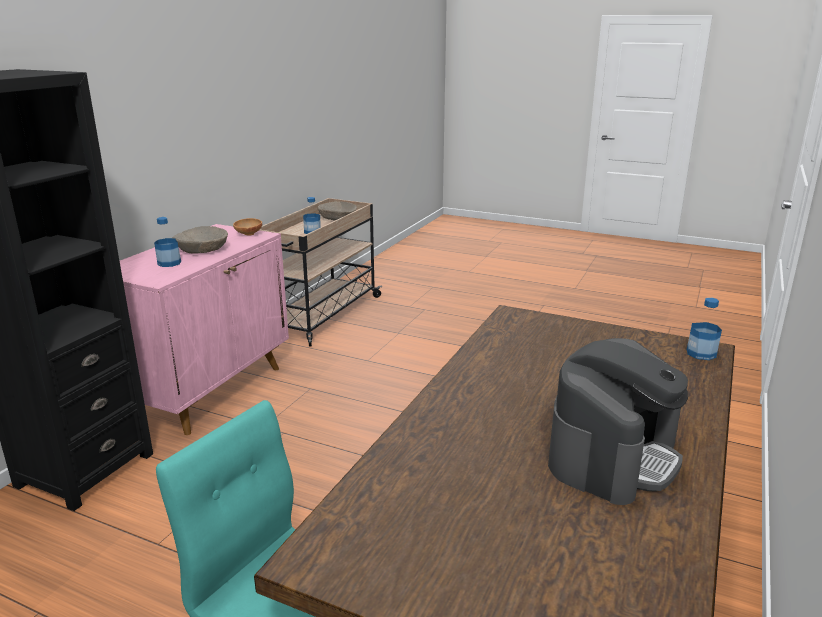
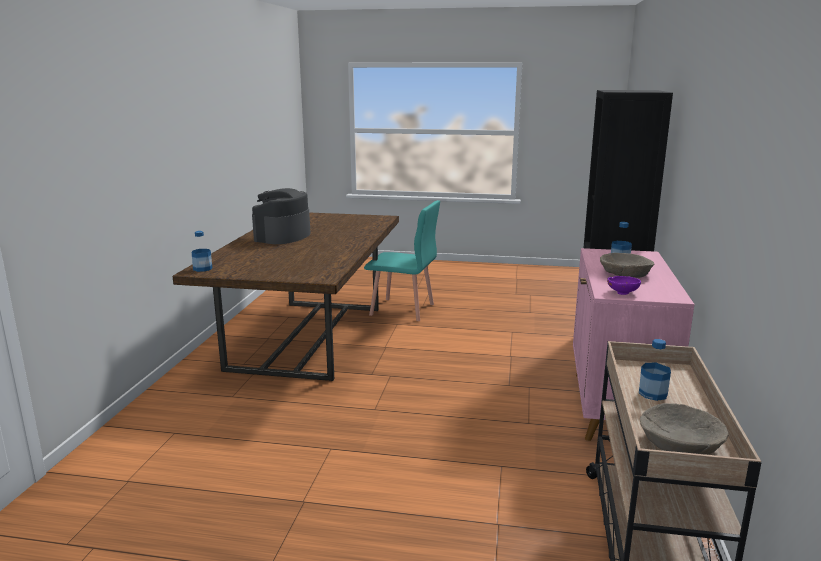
camera: 165 degrees right, 5 degrees down
brown bowl [233,218,262,236] -> purple bowl [607,276,641,295]

